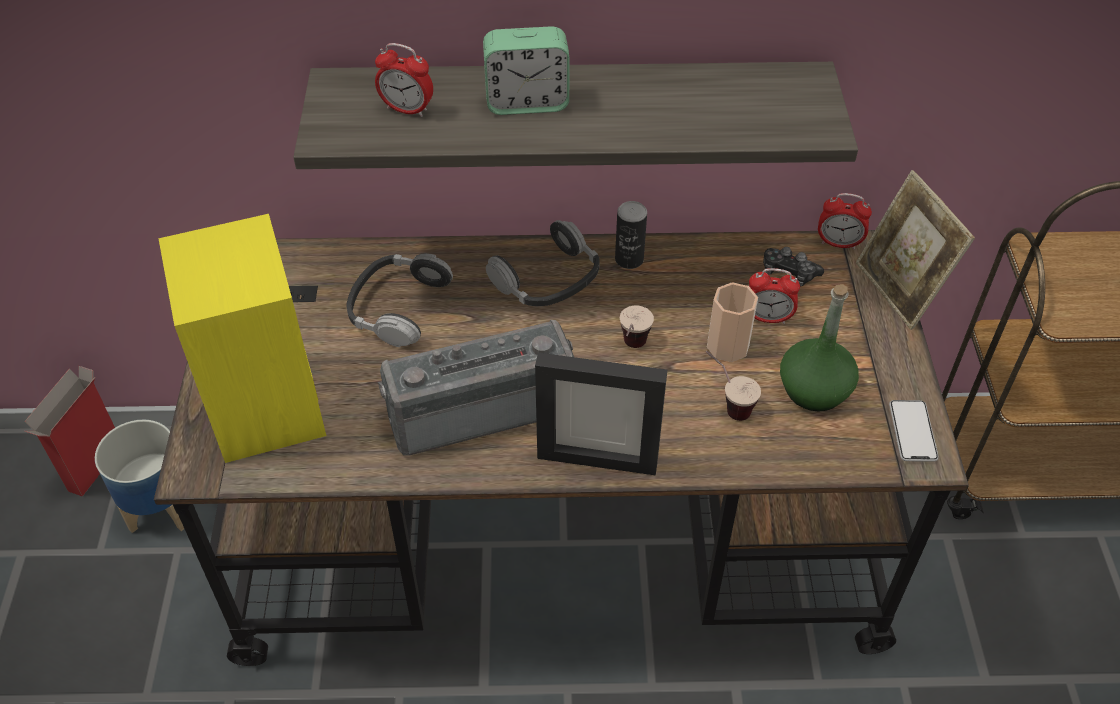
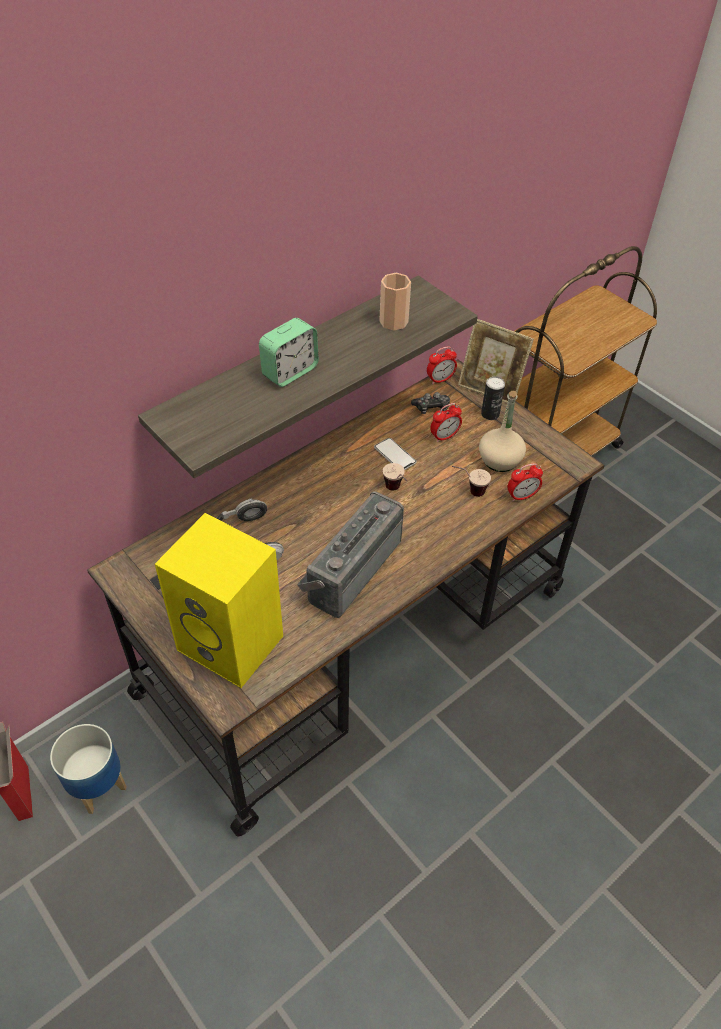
camera: 40 degrees left, 0 degrees up
alarm clock [375,43,433,117] -> alarm clock moved to [507,463,543,502]
headphones [486,220,600,306] -> none
picture frame [535,353,667,475] -> none
can [615,201,647,269] -> can moved to [481,376,505,420]
cup [707,282,758,362] -> cup moved to [379,273,411,330]
green bottle [780,284,859,411] -> beige bottle [479,391,526,472]
phone [889,400,939,462] -> phone moved to [374,438,417,470]

